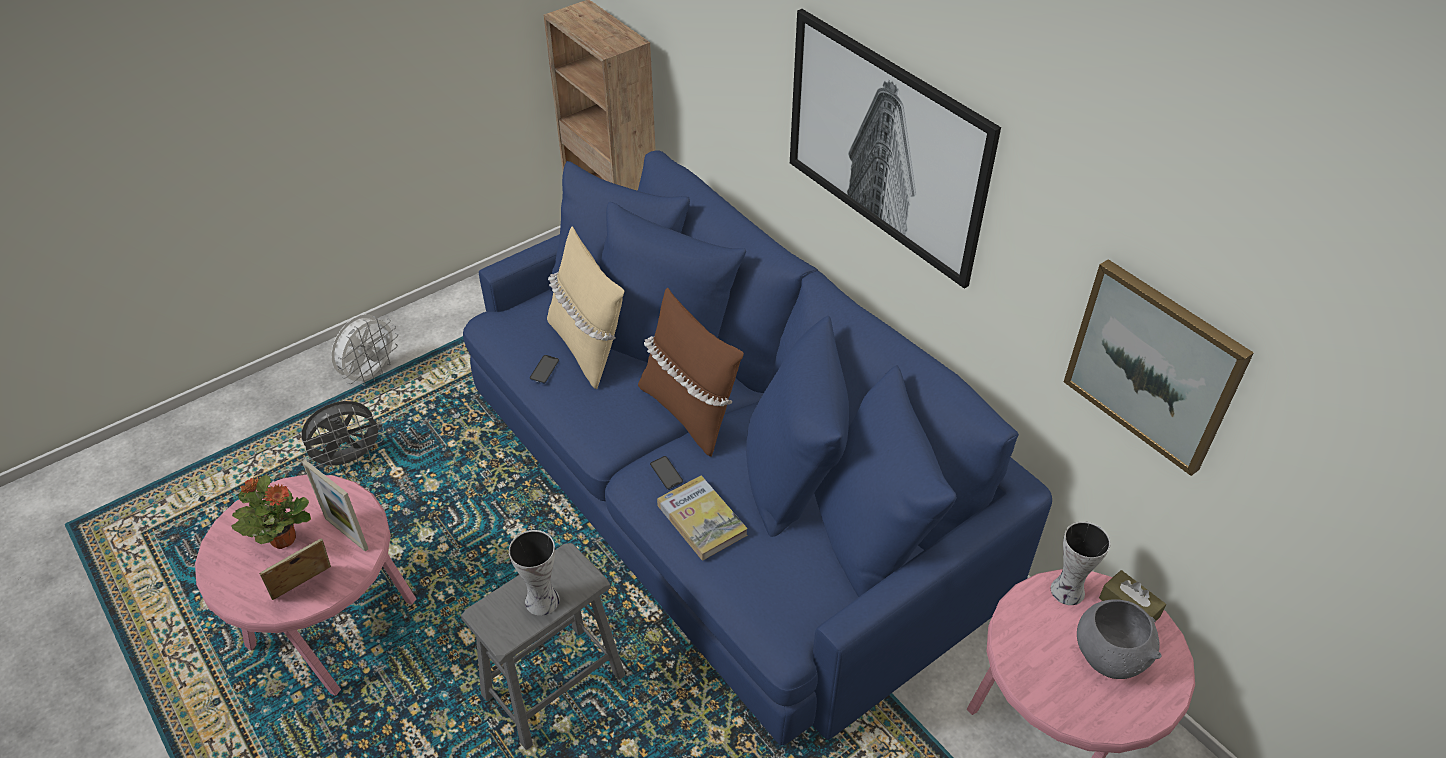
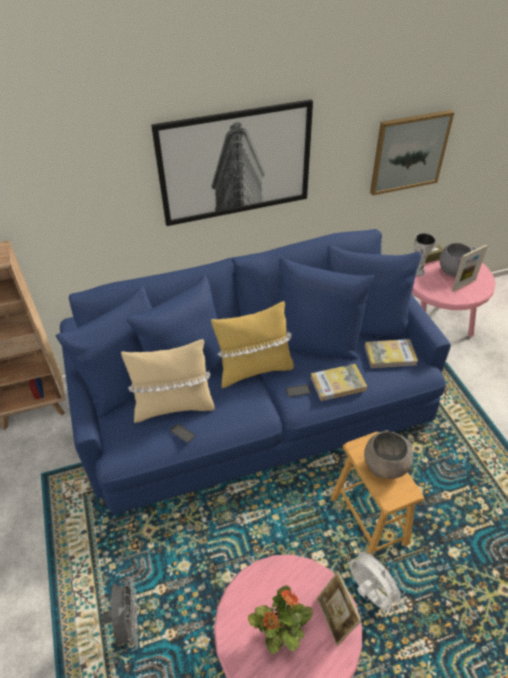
camera: 70 degrees left, 0 degrees up
picture frame [302,460,368,552] -> picture frame moved to [452,245,487,292]
white fan [331,314,398,386] -> white fan moved to [349,547,406,611]
grey stool [461,543,625,750] -> brown stool [331,432,424,557]
vase [509,530,560,616] -> grey bowl [364,430,414,479]
brown pillow [638,287,744,457] -> yellow pillow [211,301,294,388]
none -> book [365,339,418,368]

